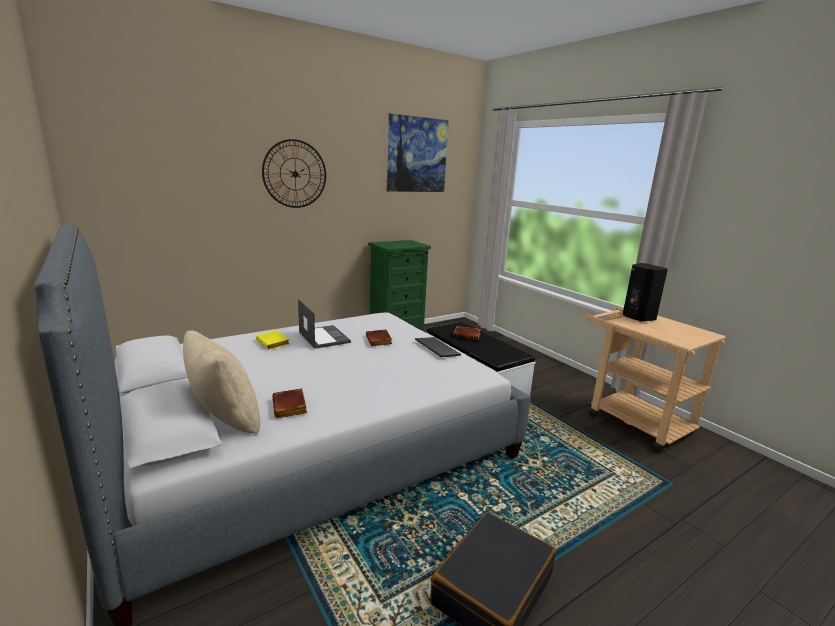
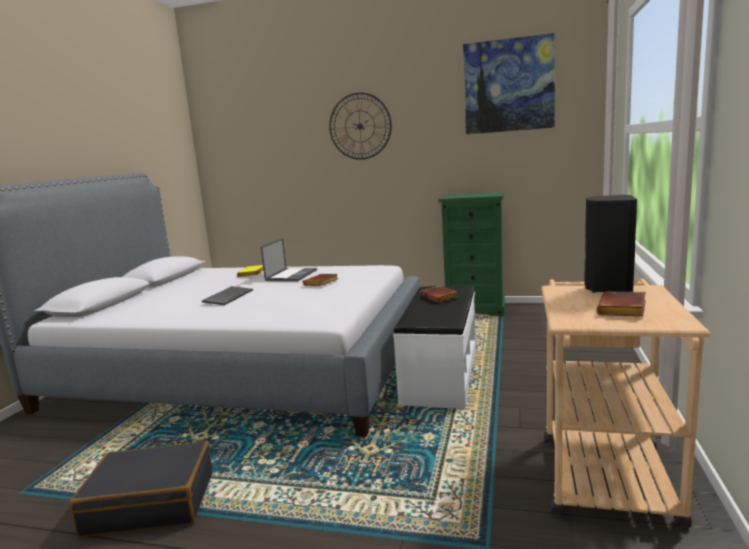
camera: 50 degrees right, 5 degrees down
beige pillow [183,330,260,436] -> none
brown book [272,388,307,418] -> brown book moved to [597,291,646,316]
keyboard [415,337,461,357] -> keyboard moved to [202,286,253,305]

